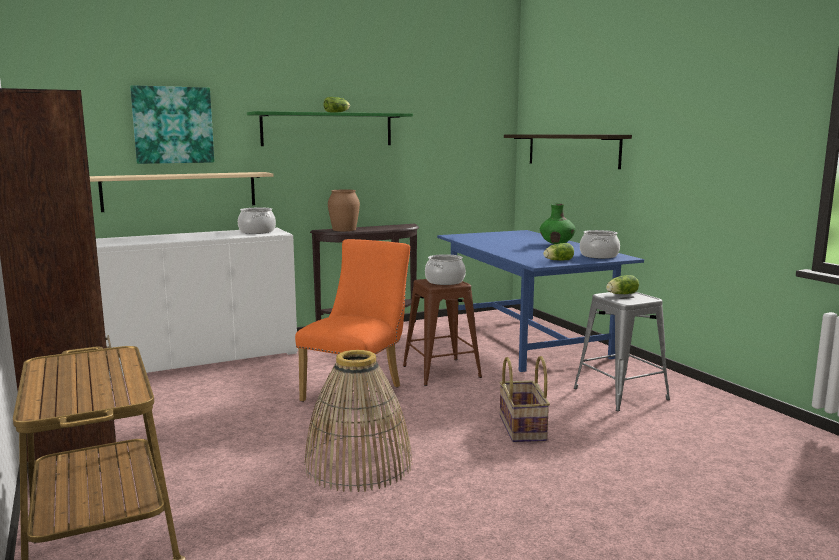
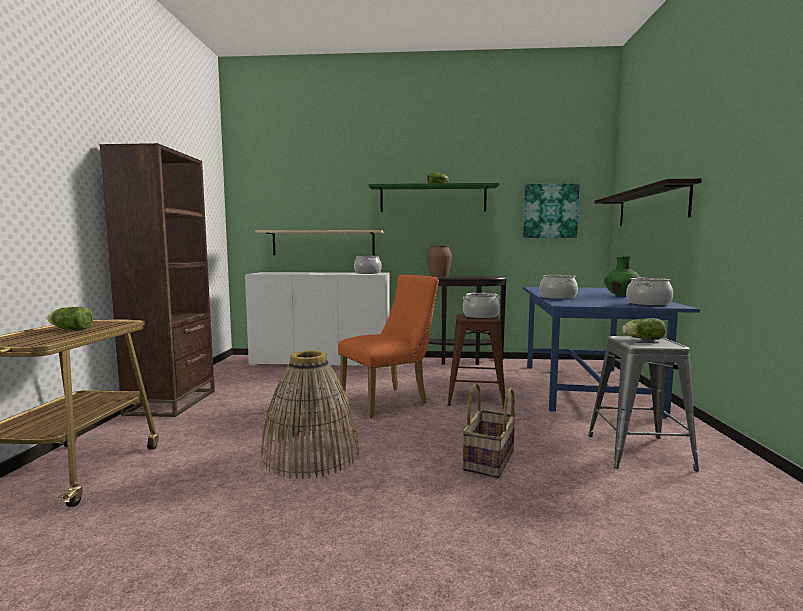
camera: 30 degrees right, 5 degrees down
picture [130,85,214,164] -> picture moved to [523,184,580,238]
lettuce [543,243,574,261] -> lettuce moved to [48,307,93,330]
none -> cooking pot [539,275,578,299]

